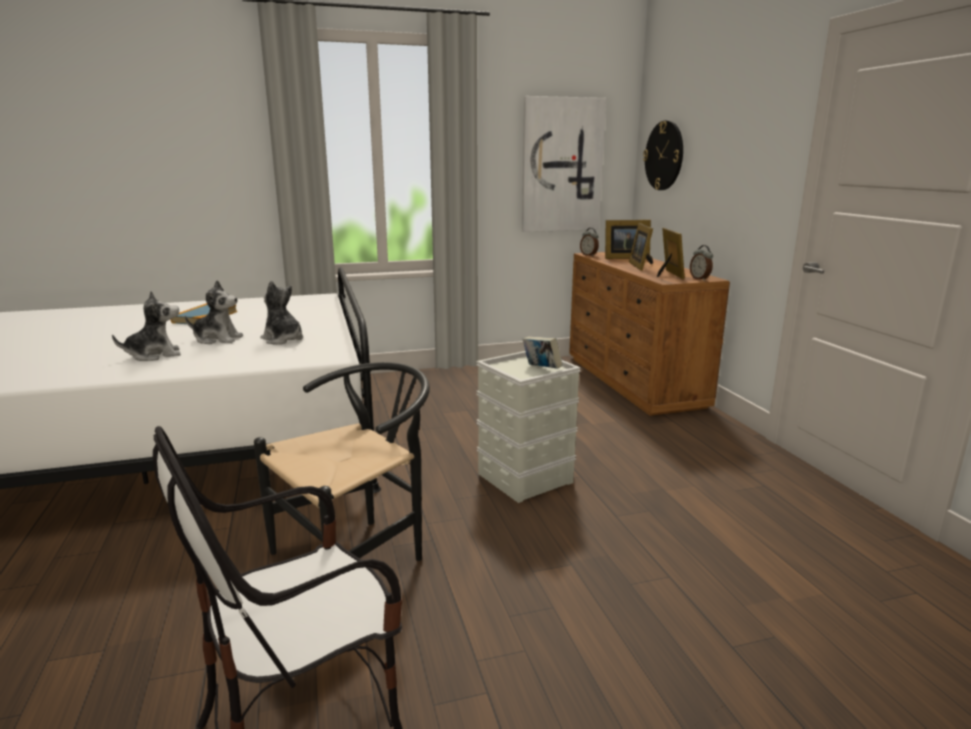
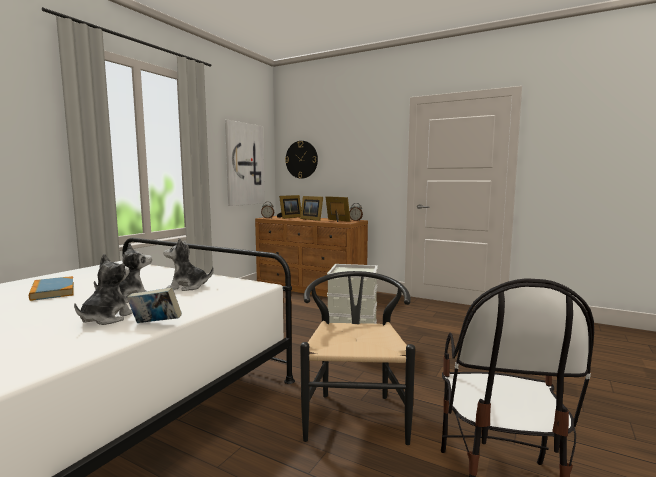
camera: 45 degrees left, 10 degrees down
book [523,336,563,369] -> book moved to [127,287,182,323]

